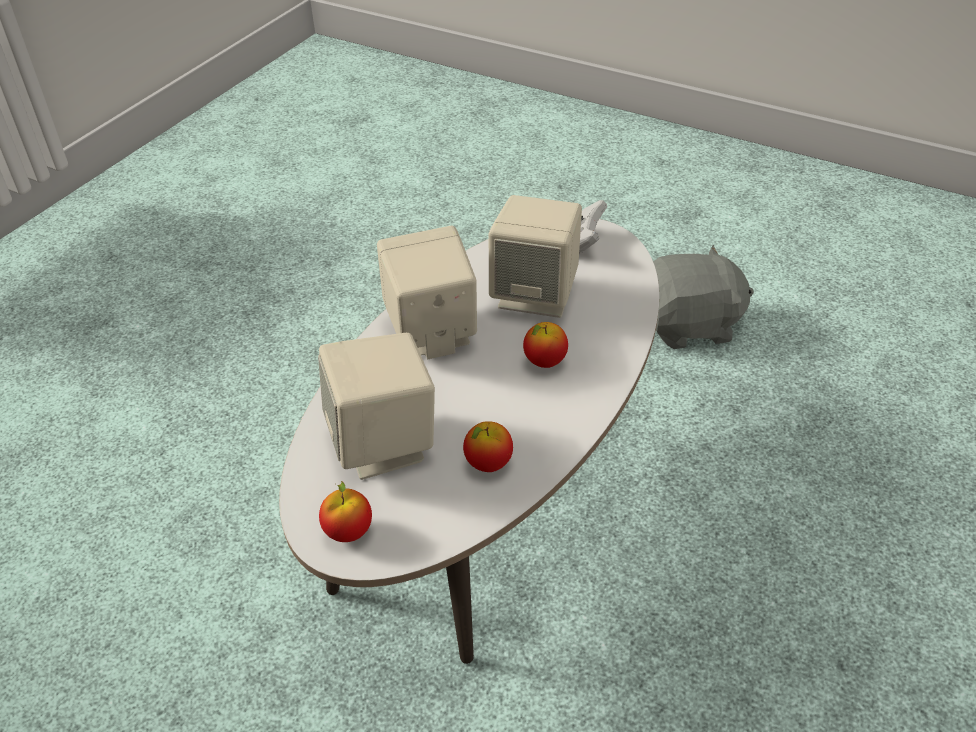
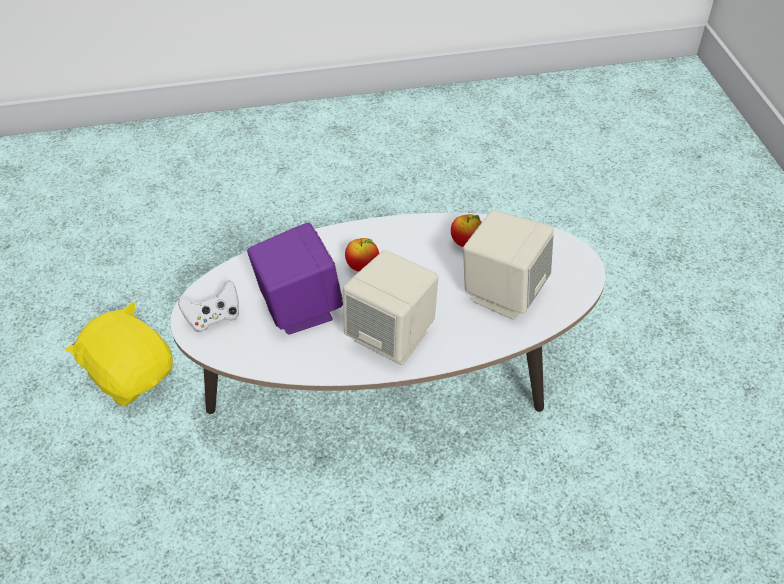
camera: 130 degrees left, 5 degrees up
apple [319,481,372,542] -> none
beige speaker [488,195,582,318] -> purple speaker [247,223,343,334]
grey plush toy [653,245,754,349] -> yellow plush toy [66,302,173,406]

